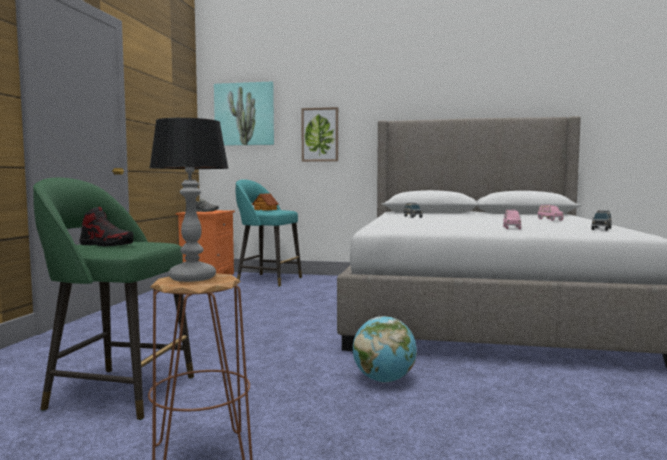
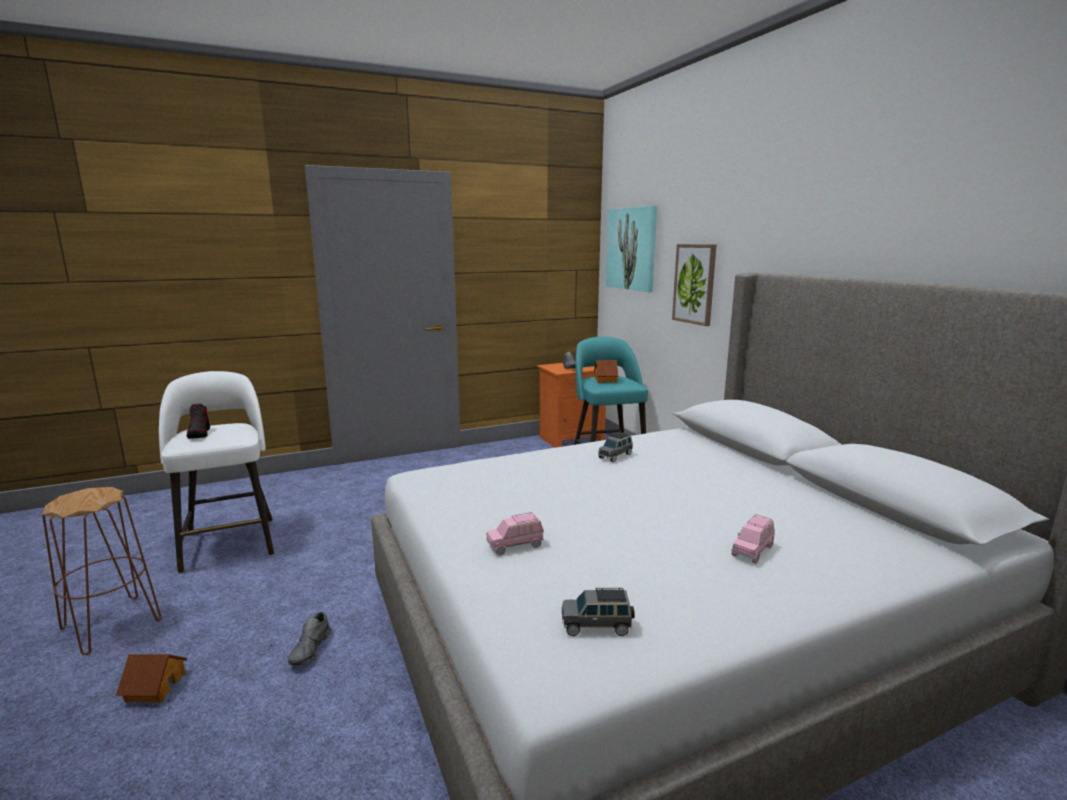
camera: 55 degrees right, 10 degrees up
green stool [33,178,194,420] -> white stool [159,371,274,573]
table lamp [149,118,229,282] -> none
globe [353,316,417,383] -> grey shoe [288,611,331,665]
none -> toy house [116,654,187,703]

